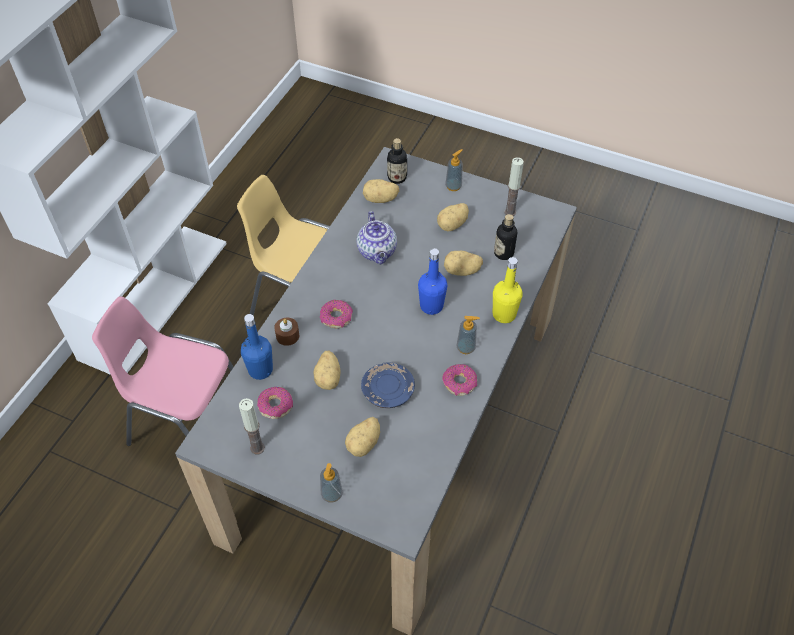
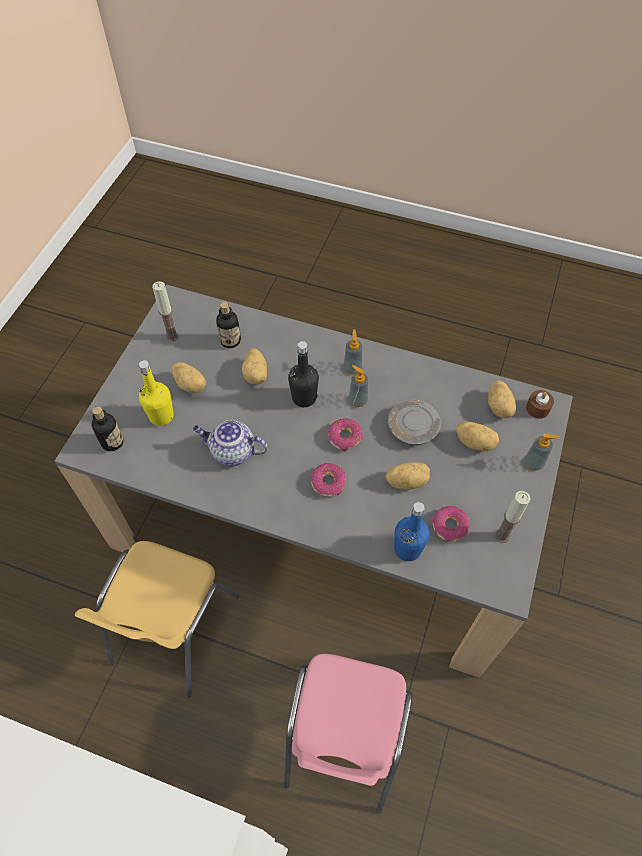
camera: 95 degrees left, 5 degrees up
brown candle [274,318,299,346] -> brown candle moved to [526,390,554,419]
teapot [357,211,397,264] -> teapot turned 150 degrees counterclockwise [193,420,268,466]
blue plate [361,363,415,408] -> grey plate [388,399,441,445]
potato [363,179,399,203] -> potato moved to [488,380,516,418]
blue bottle [418,248,447,315] -> black bottle [288,341,319,407]
donut [442,364,477,396] -> donut moved to [328,419,363,451]
soap dispenser [445,149,463,191] -> soap dispenser moved to [349,365,368,407]
yellow bottle [493,257,523,323] -> yellow bottle moved to [139,360,174,426]

